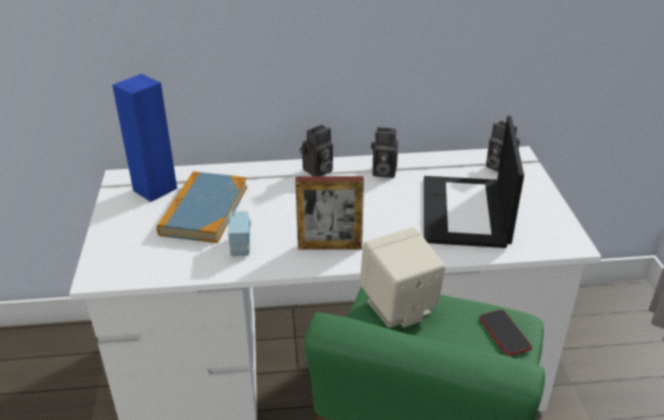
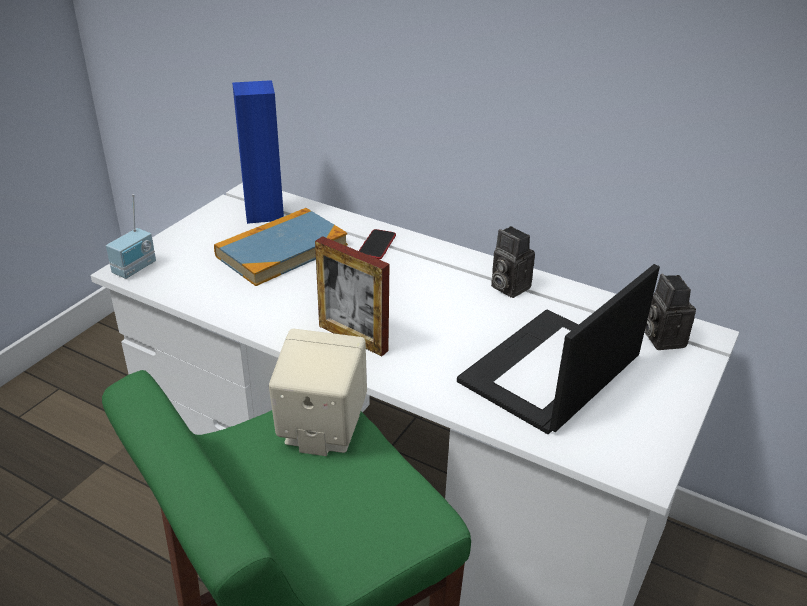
camera: 35 degrees right, 0 degrees up
radio [228,183,252,256] -> radio moved to [106,194,156,279]
camera [300,125,333,176] -> none
phone [480,310,532,356] -> phone moved to [359,229,396,259]

